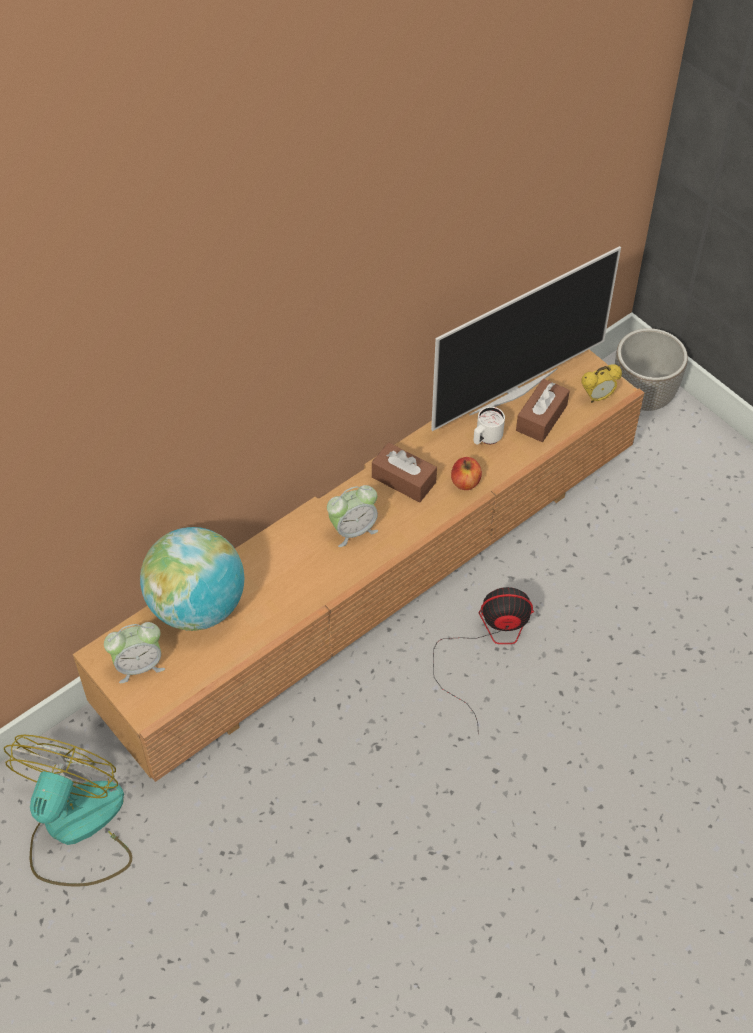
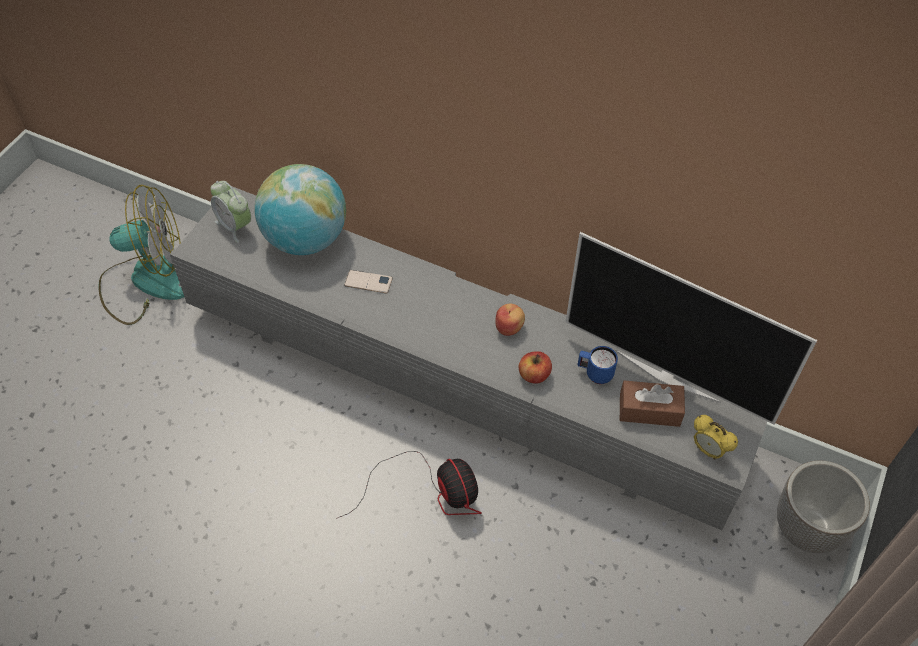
camera: 65 degrees right, 0 degrees up
brown tv stand [73,349,644,782] -> grey tv stand [170,186,767,530]
alarm clock [327,485,378,547] -> none
brown tissue box [372,442,437,502] -> apple [495,304,525,336]
white mug [473,407,505,445] -> blue mug [578,346,618,384]
none -> phone [344,270,393,293]

